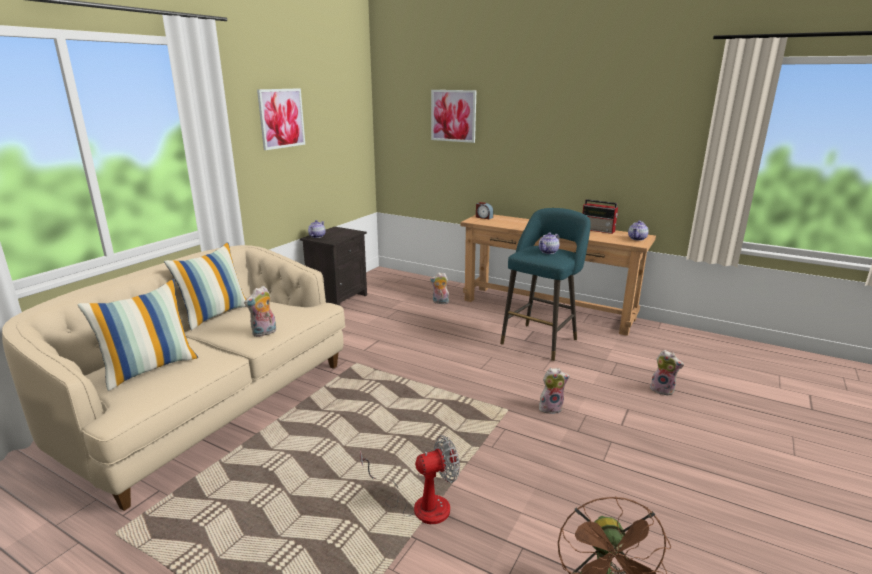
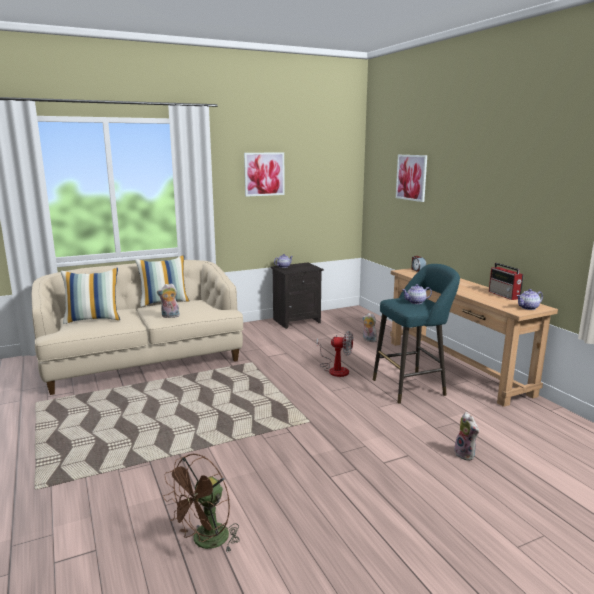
camera: 35 degrees right, 5 degrees down
fan [360,435,460,524] -> fan moved to [317,331,353,377]
plush toy [539,368,570,414] -> none

